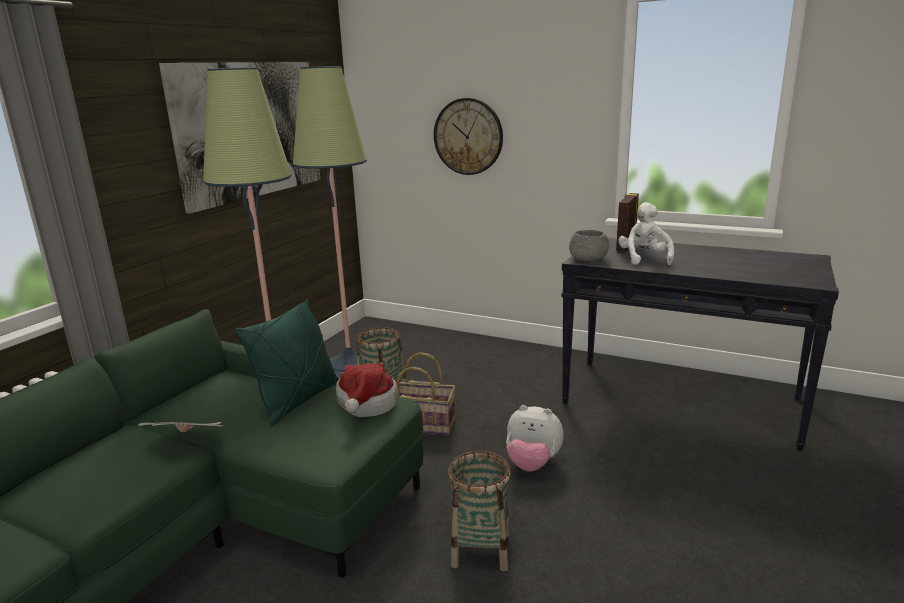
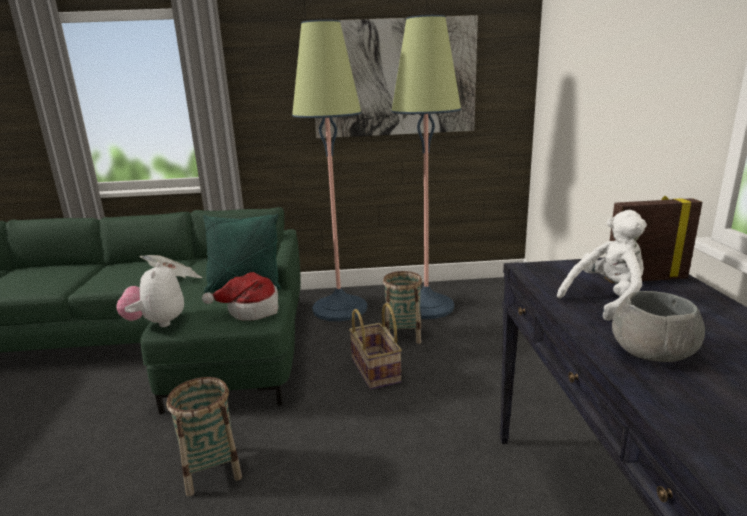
camera: 60 degrees right, 0 degrees up
wall clock [434,98,503,175] -> none
plush toy [506,405,564,472] -> plush toy moved to [116,262,184,327]
grey bowl [569,230,609,262] -> grey bowl moved to [612,291,705,362]

